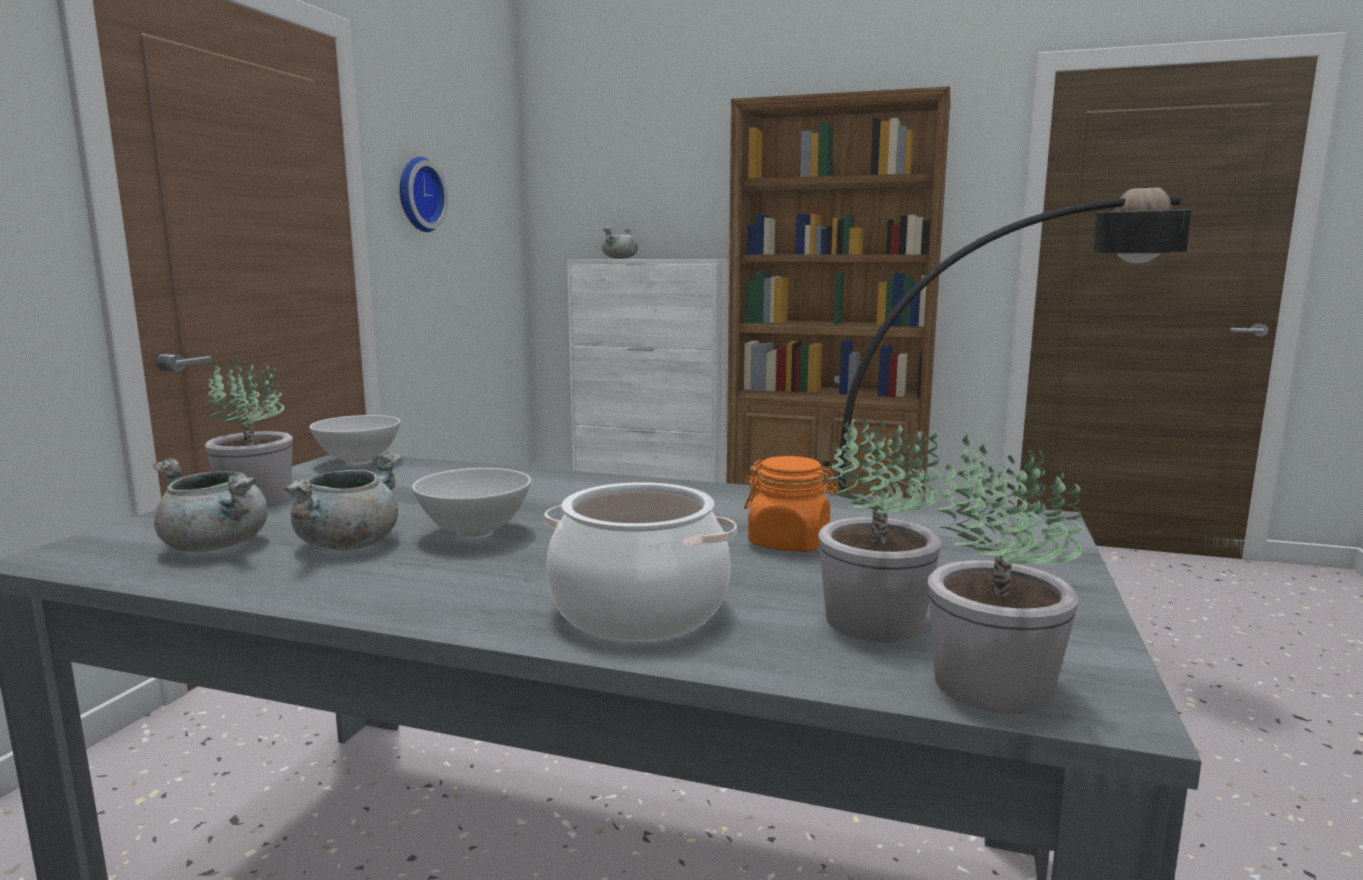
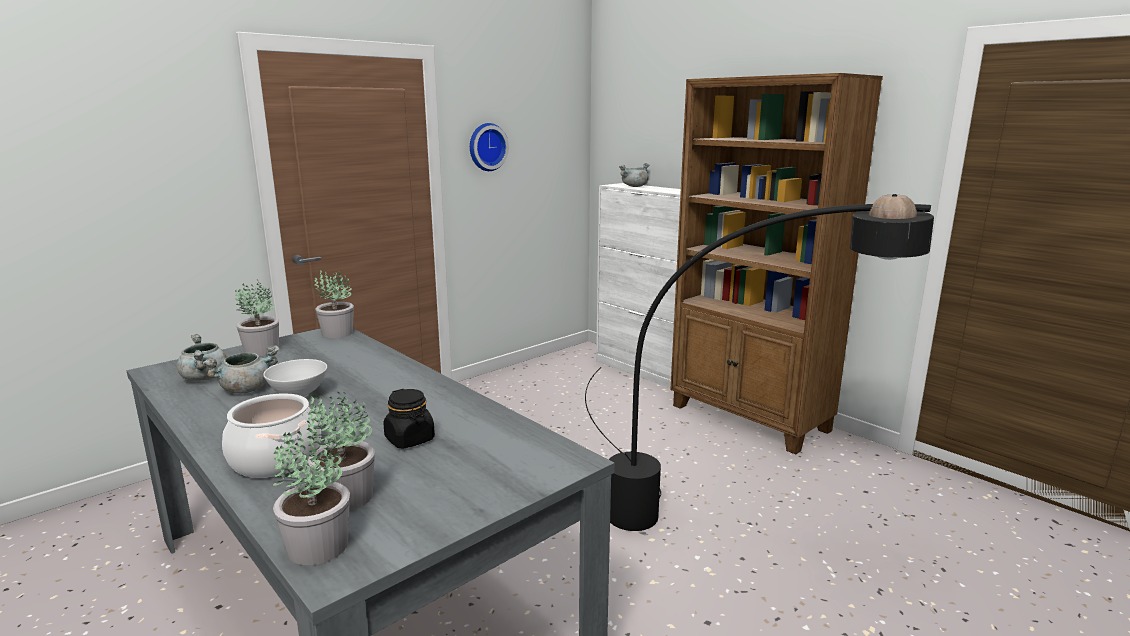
camera: 30 degrees right, 5 degrees up
white bowl [309,415,401,465] -> potted plant [314,269,354,338]
orange jar [744,456,840,552] -> black jar [383,389,435,449]

